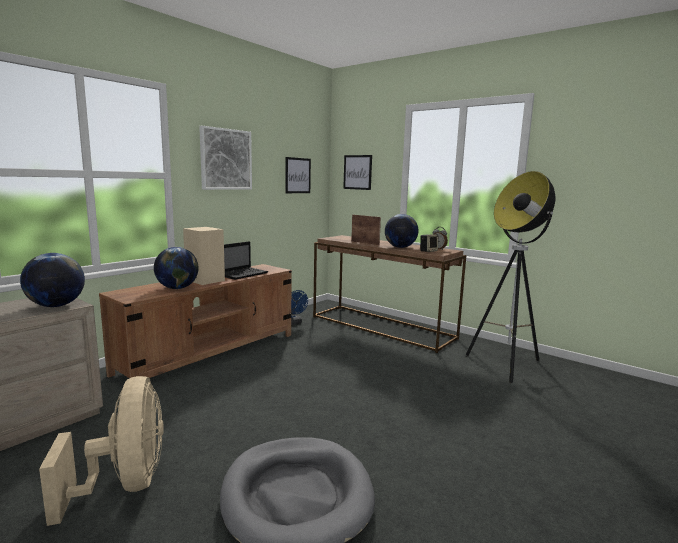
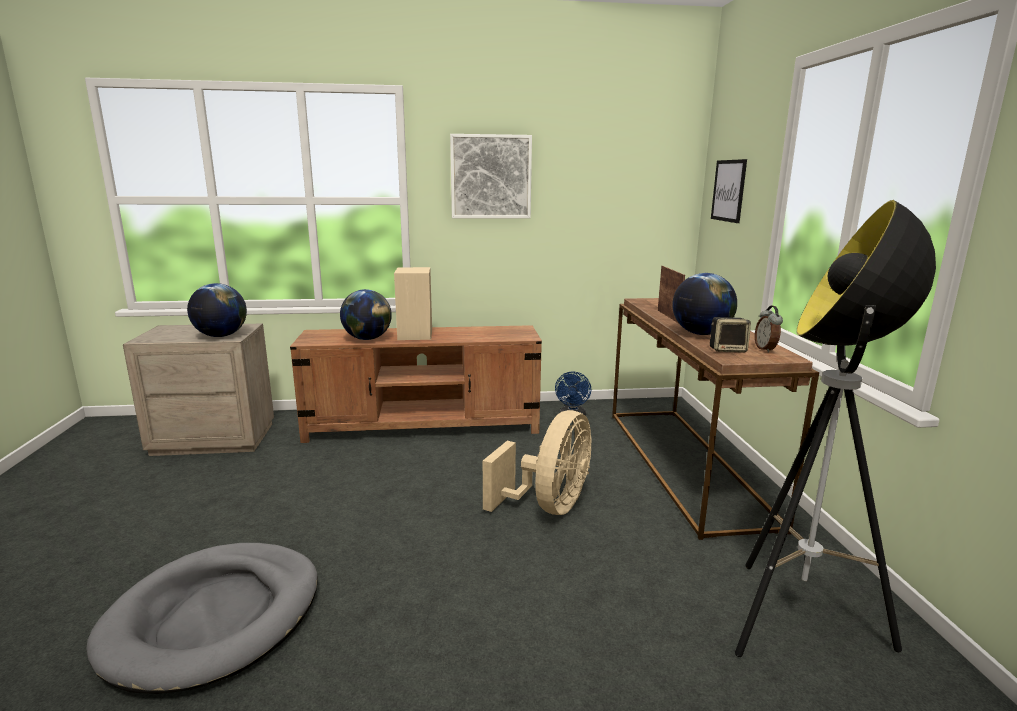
camera: 45 degrees right, 5 degrees up
beige fan [39,376,164,526] -> beige fan moved to [483,410,592,515]
laptop [224,241,268,280] -> none
picture [285,157,311,193] -> none

